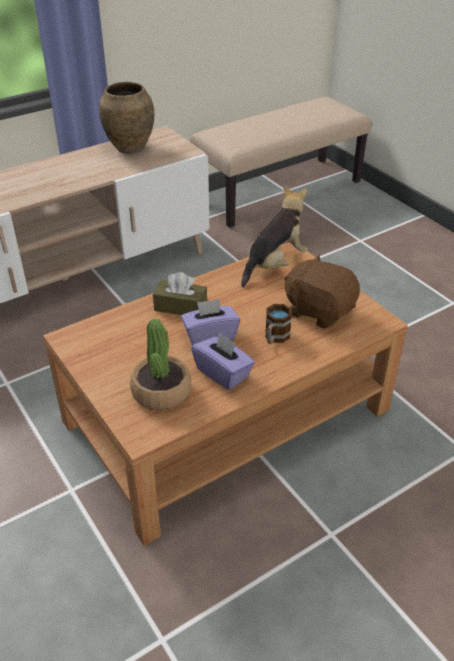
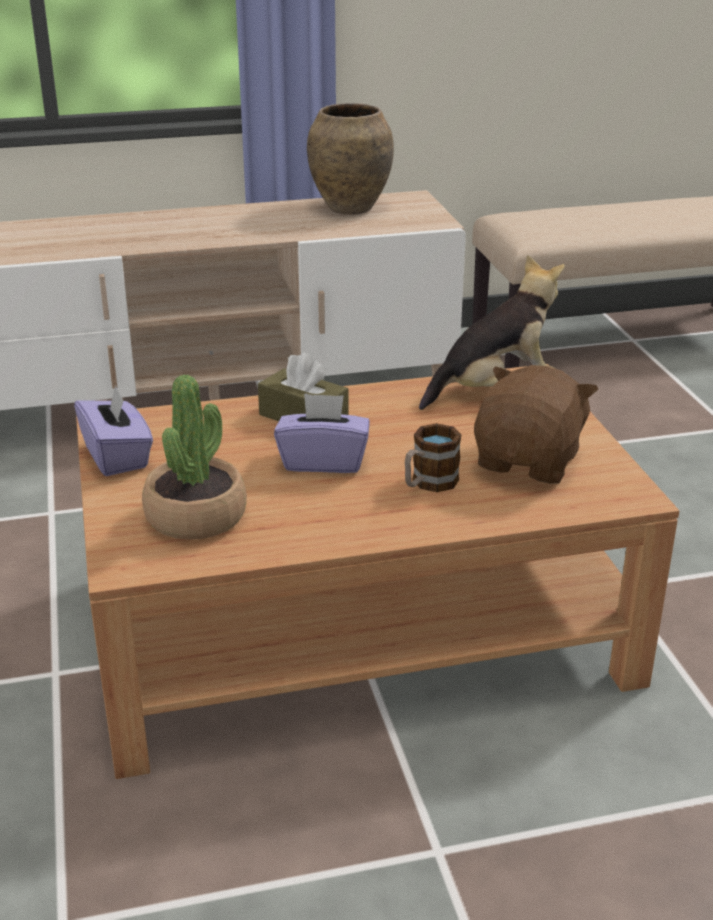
camera: 20 degrees right, 10 degrees down
purple tissue box [191,332,255,390] -> purple tissue box moved to [74,386,153,476]
brown plush toy [284,255,360,329] -> brown plush toy turned 60 degrees clockwise [474,365,598,484]

